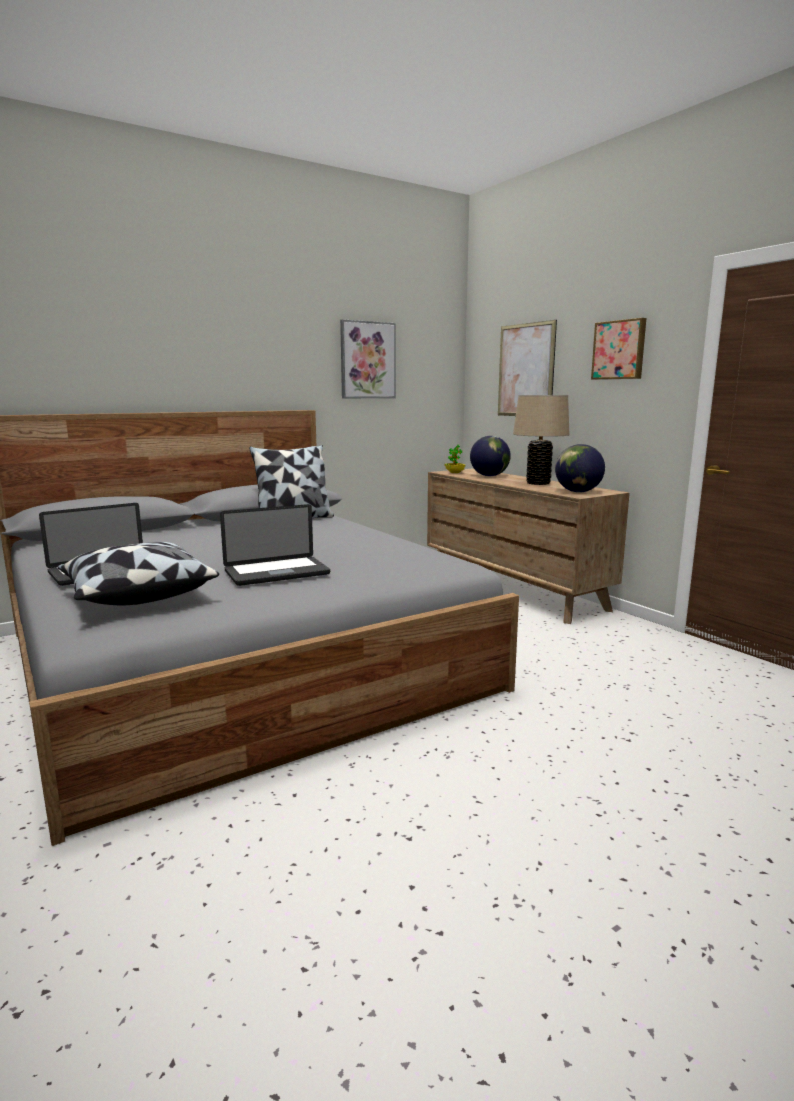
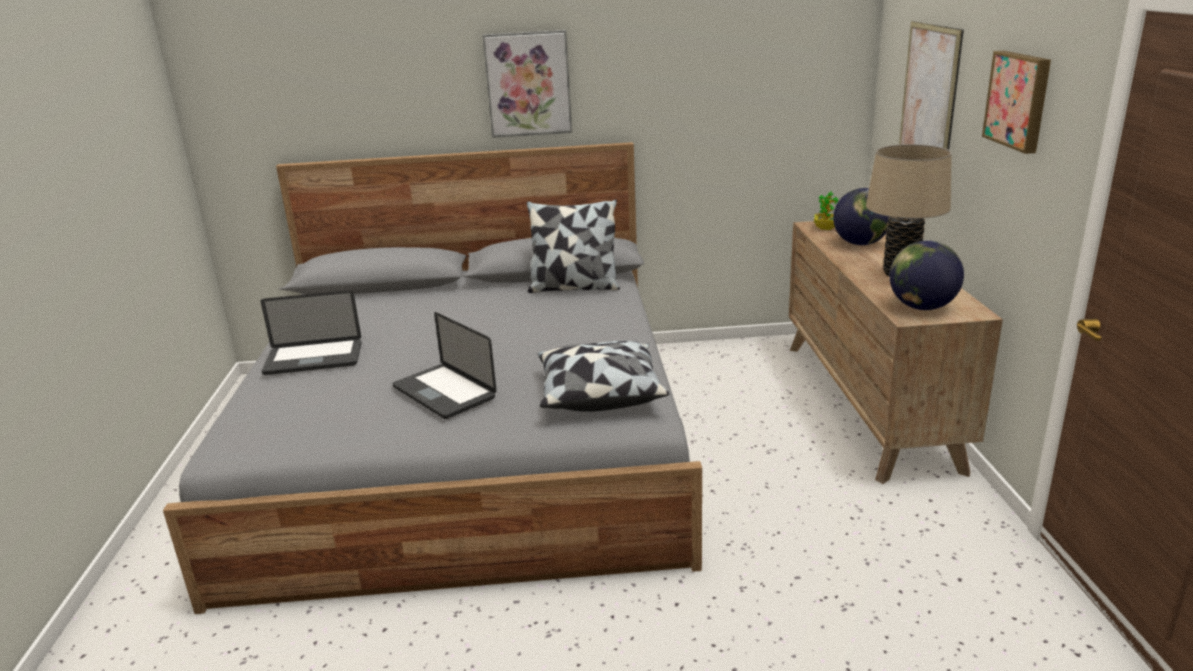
camera: 30 degrees right, 10 degrees up
pillow [58,542,219,605] -> pillow moved to [538,341,669,412]
laptop [220,504,330,586] -> laptop turned 45 degrees clockwise [393,312,497,419]
picture [340,319,396,398] -> picture moved to [482,30,572,138]

